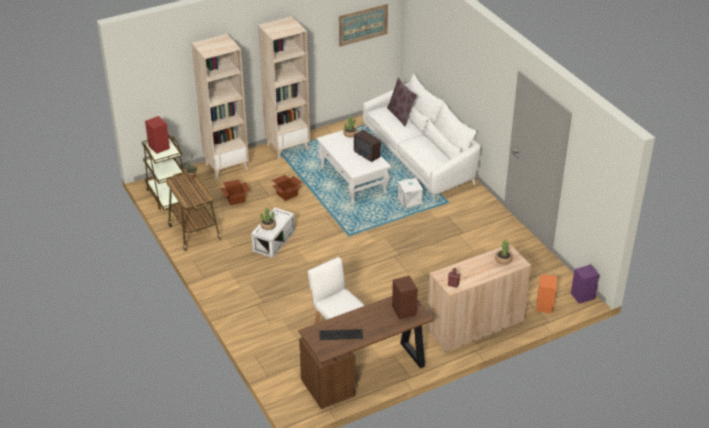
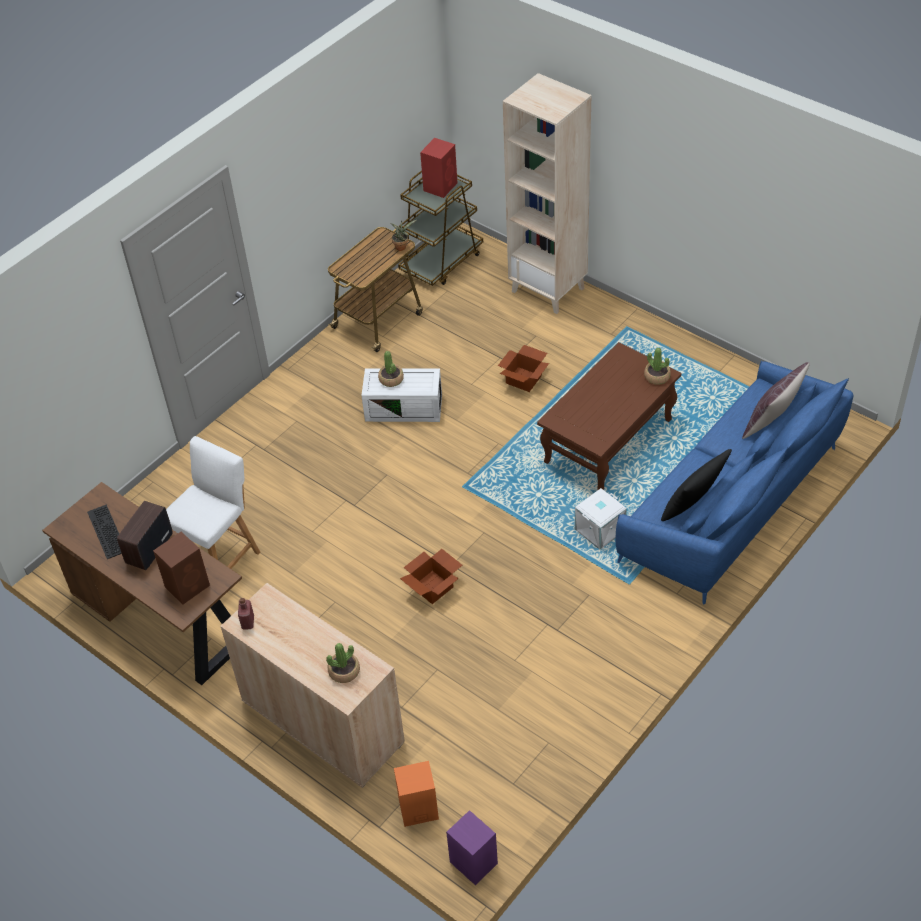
camera: 70 degrees right, 10 degrees up
cardboard box [220,179,250,205] -> cardboard box moved to [400,549,462,604]
beige bookcase [258,16,310,159] -> none
white coffee table [317,130,391,205] -> brown coffee table [537,342,681,491]
picture [339,4,388,46] -> none
radio [354,130,381,162] -> radio moved to [117,501,173,570]
white sofa [363,73,481,201] -> blue sofa [616,361,854,605]
none -> black pillow [661,449,732,521]

